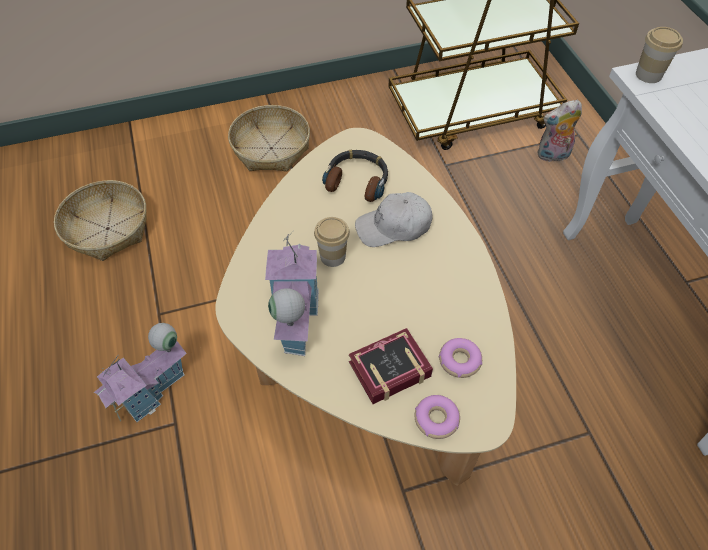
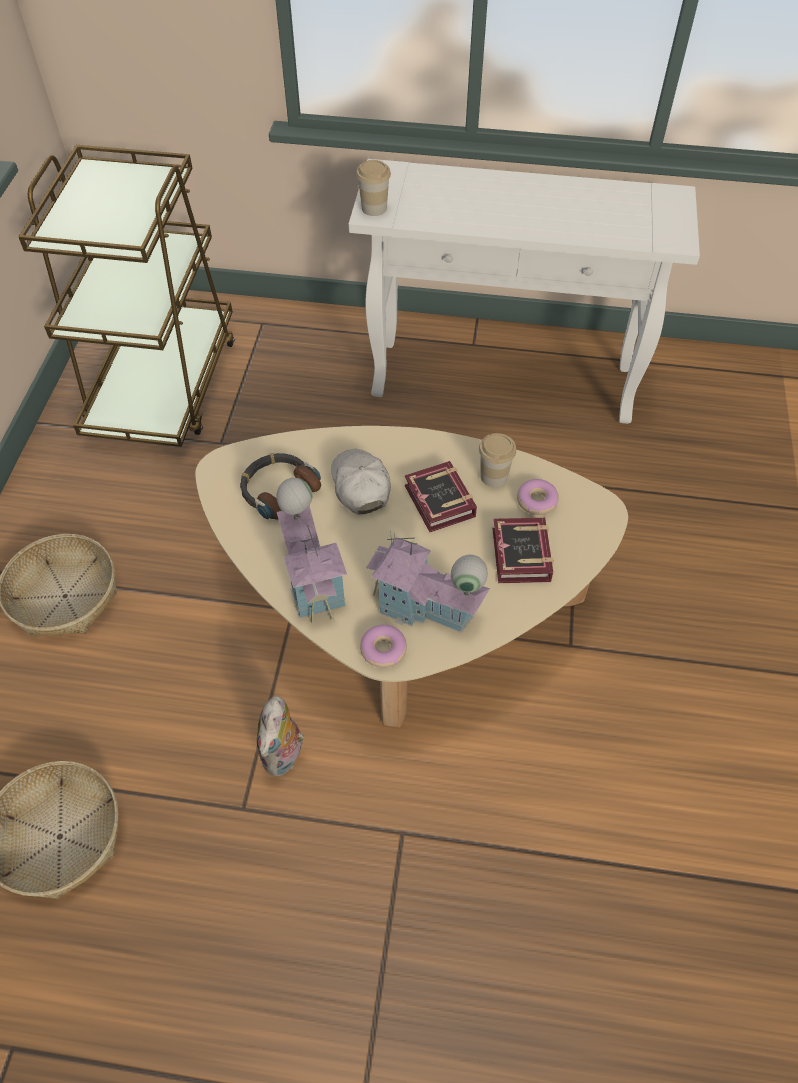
camera: 65 degrees left, 0 degrees up
toy house [94,323,187,422] -> toy house moved to [276,478,347,623]
cup [314,217,350,267] -> cup moved to [479,433,516,487]
white cap [355,192,433,247] -> white cap turned 150 degrees clockwise [331,449,391,514]
donut [415,395,460,439] -> donut moved to [360,625,407,668]
plush toy [537,100,582,162] -> plush toy moved to [257,696,304,776]
none -> book [405,461,477,532]

